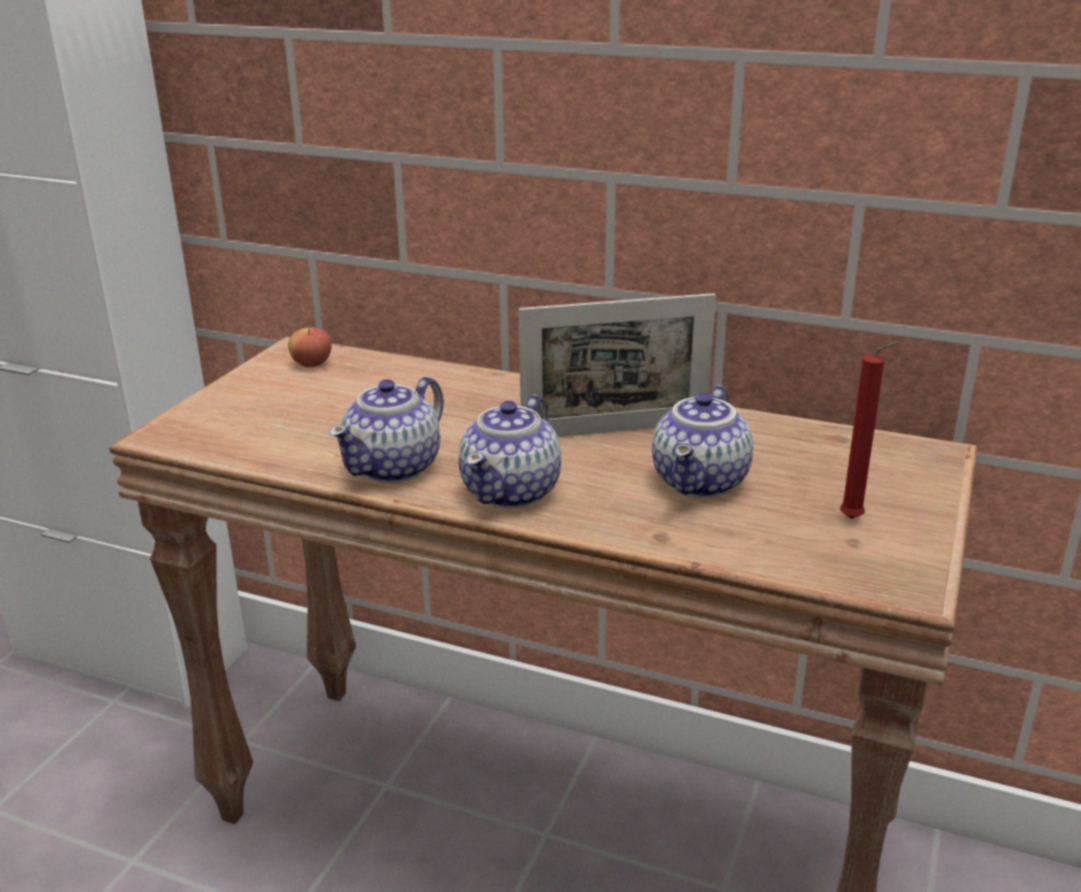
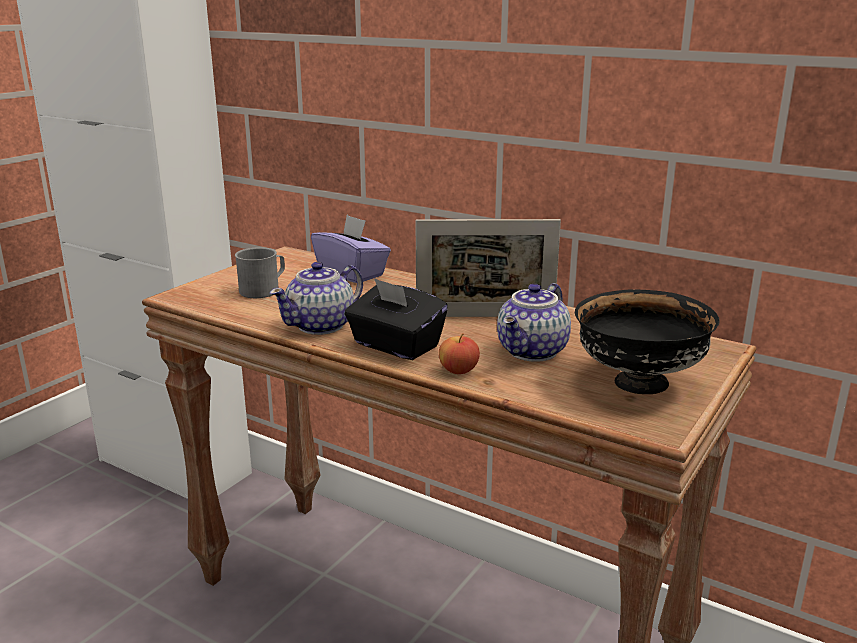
camera: 10 degrees right, 5 degrees down
apple [288,324,332,367] -> apple moved to [439,333,480,374]
teapot [459,394,561,509] -> black tissue box [345,278,448,360]
red candle [840,342,899,519] -> black bowl [575,290,720,394]
none -> grey mug [235,247,285,298]
none -> purple tissue box [311,215,391,283]

